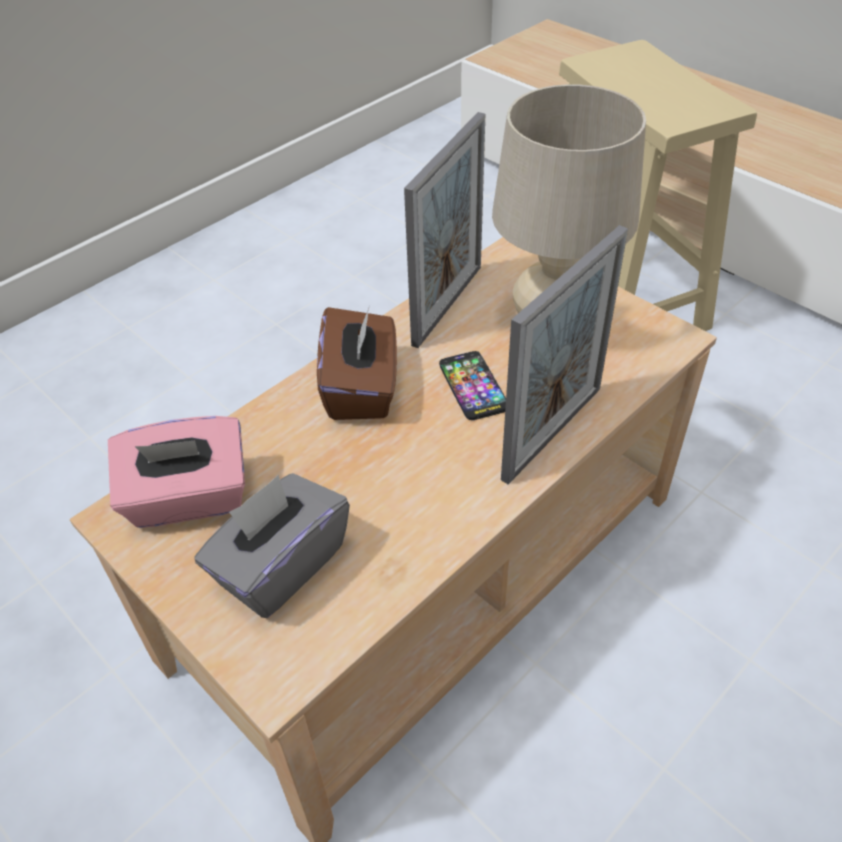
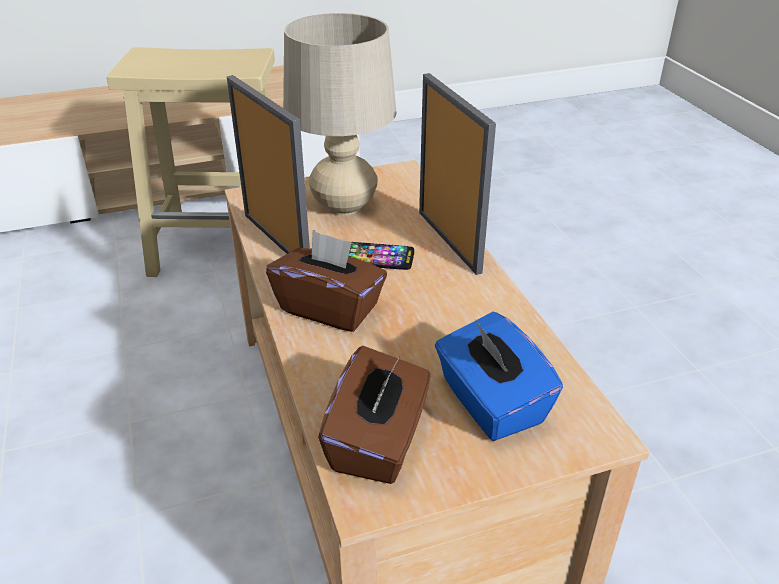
camera: 65 degrees left, 10 degrees down
pink tissue box [108,416,245,528] -> brown tissue box [318,346,431,484]
grey tissue box [195,473,350,618] -> blue tissue box [435,312,563,441]

